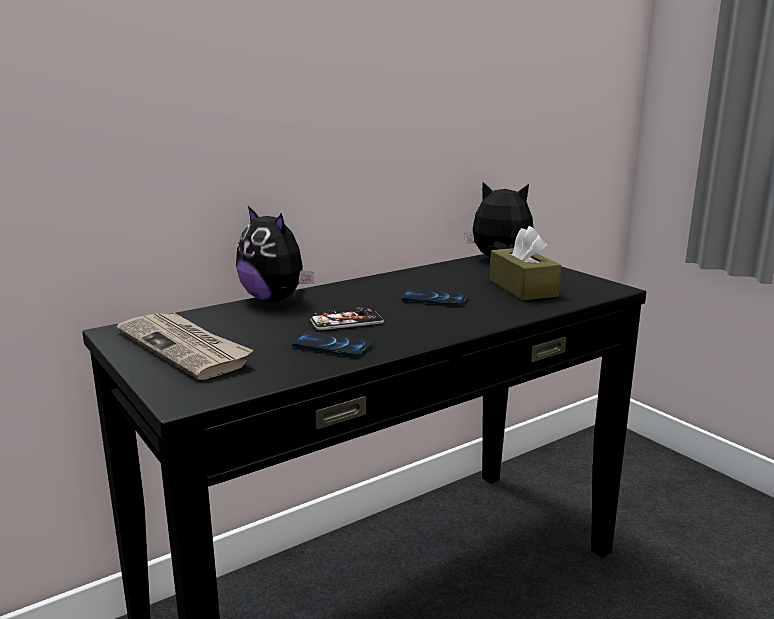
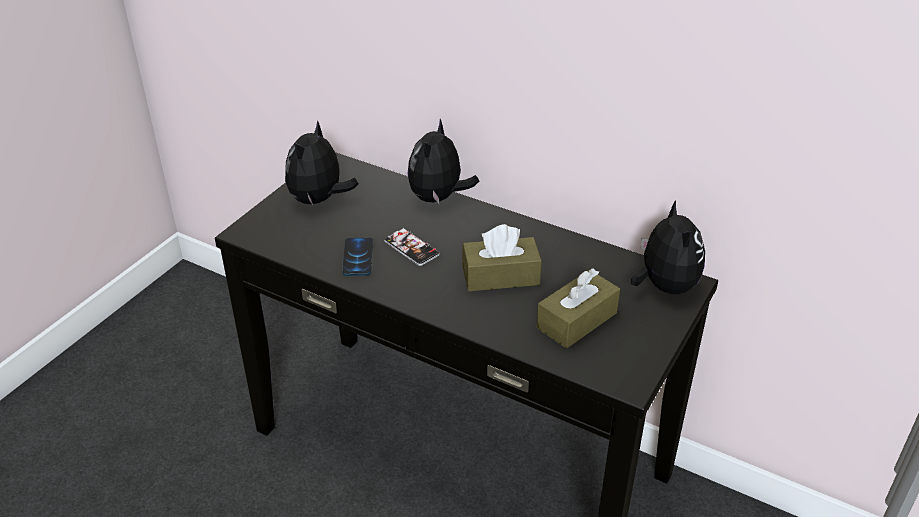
camera: 65 degrees right, 20 degrees up
newspaper [116,313,253,380] -> plush toy [285,120,358,205]
phone [402,289,468,306] -> brown tissue box [462,224,542,291]

